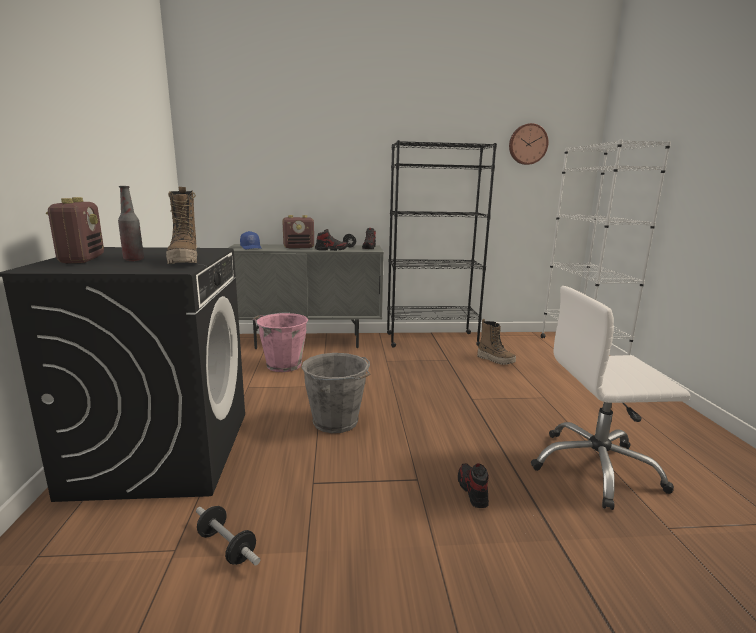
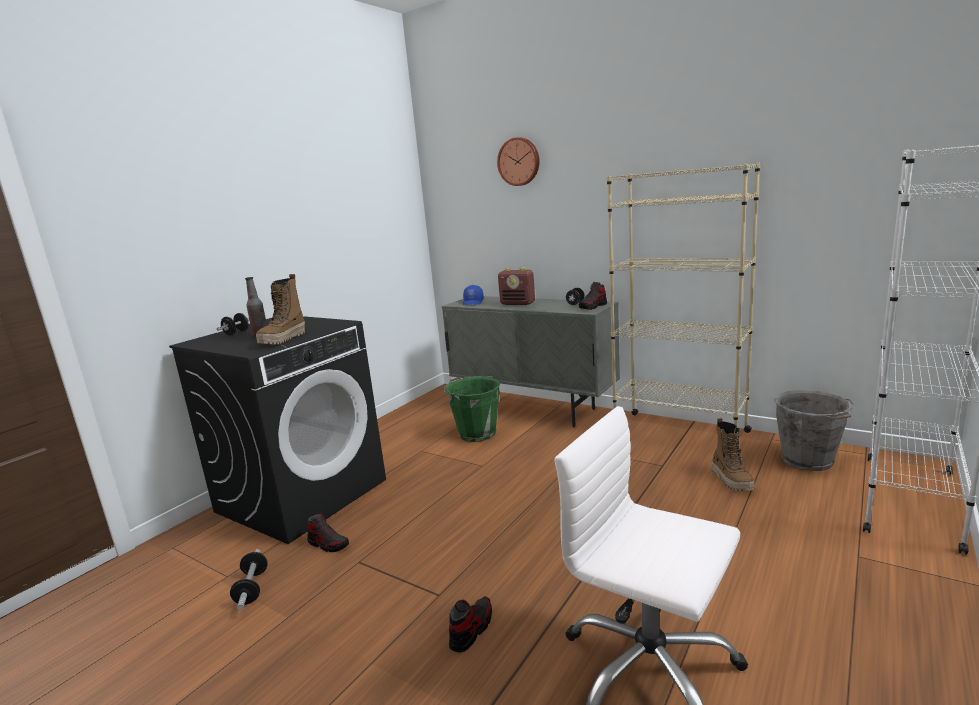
camera: 40 degrees right, 0 degrees up
radio [46,197,104,264] -> black dumbbell [217,313,249,335]
pink bucket [252,312,308,372] -> green bucket [444,376,500,442]
grey bucket [301,353,371,433] -> grey bucket moved to [774,390,854,471]
shoe [315,229,348,251] -> shoe moved to [307,513,349,552]
black bookcase [387,140,497,348] -> beige bookcase [607,162,760,453]
wall clock [509,123,548,165] -> wall clock moved to [497,137,539,186]

